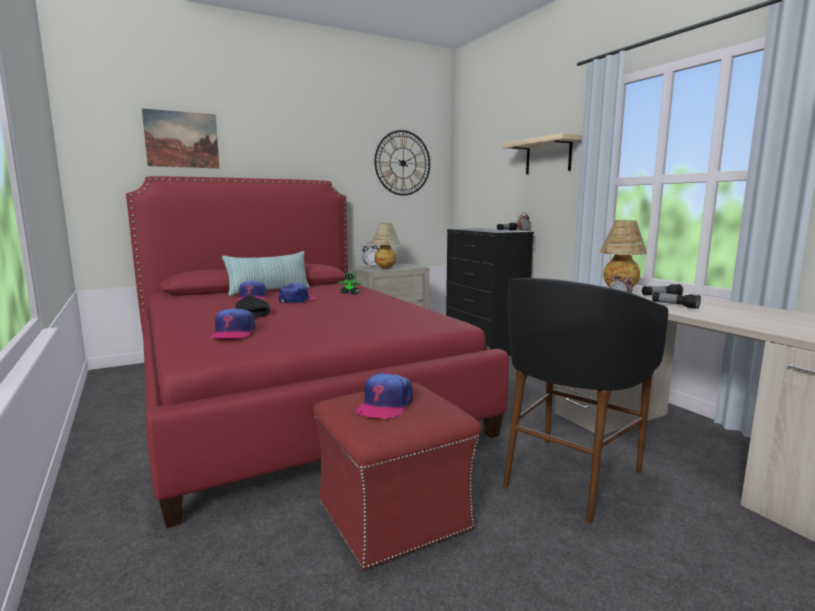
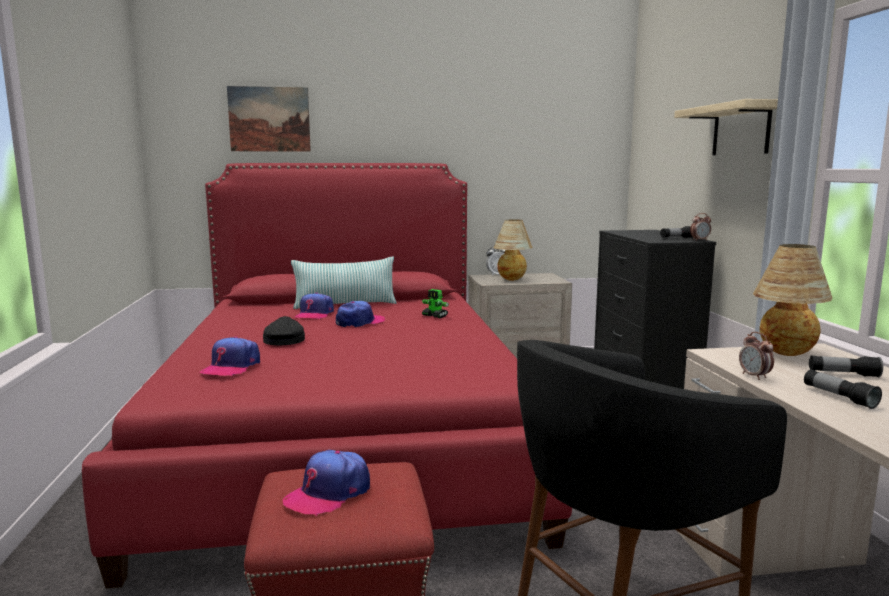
camera: 20 degrees right, 0 degrees up
wall clock [374,130,430,196] -> none

